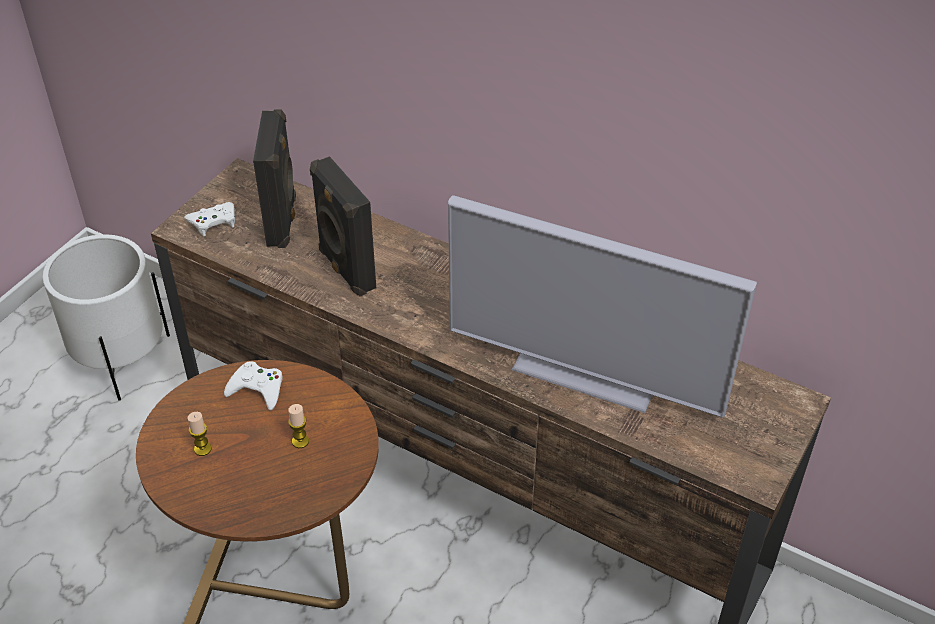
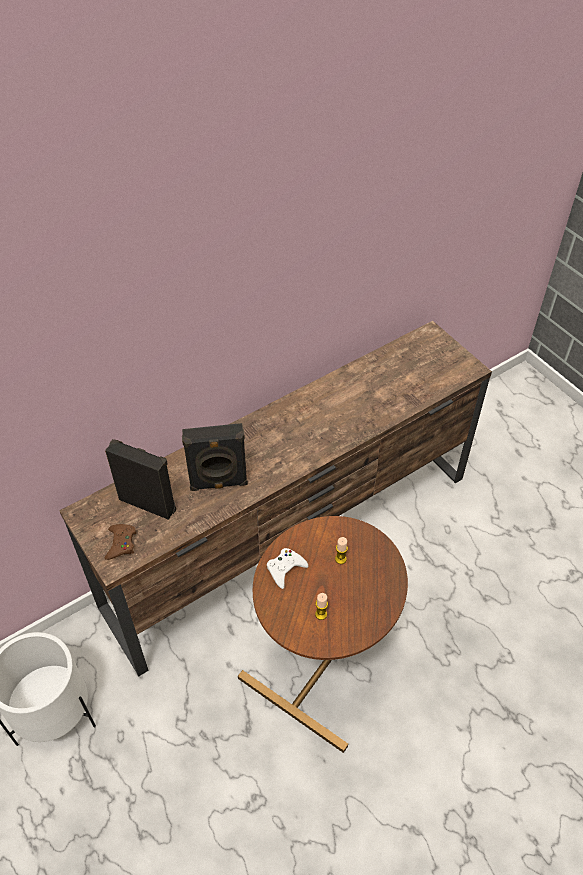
camera: 65 degrees left, 5 degrees up
white game controller [184,202,235,236] -> brown game controller [105,524,136,560]
television [448,195,757,418] -> none

